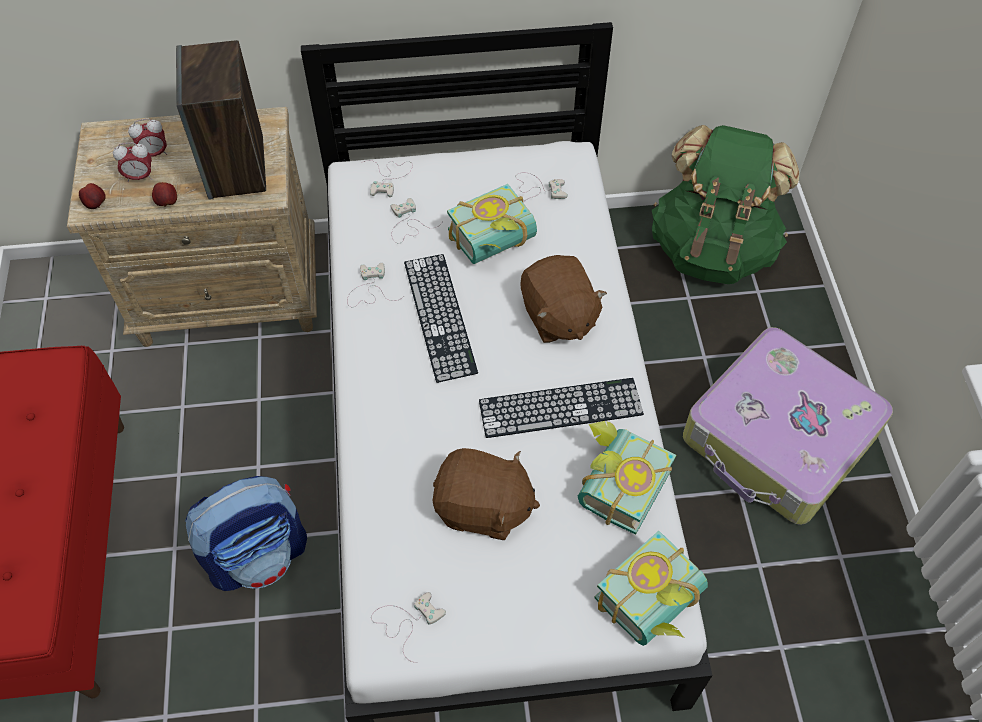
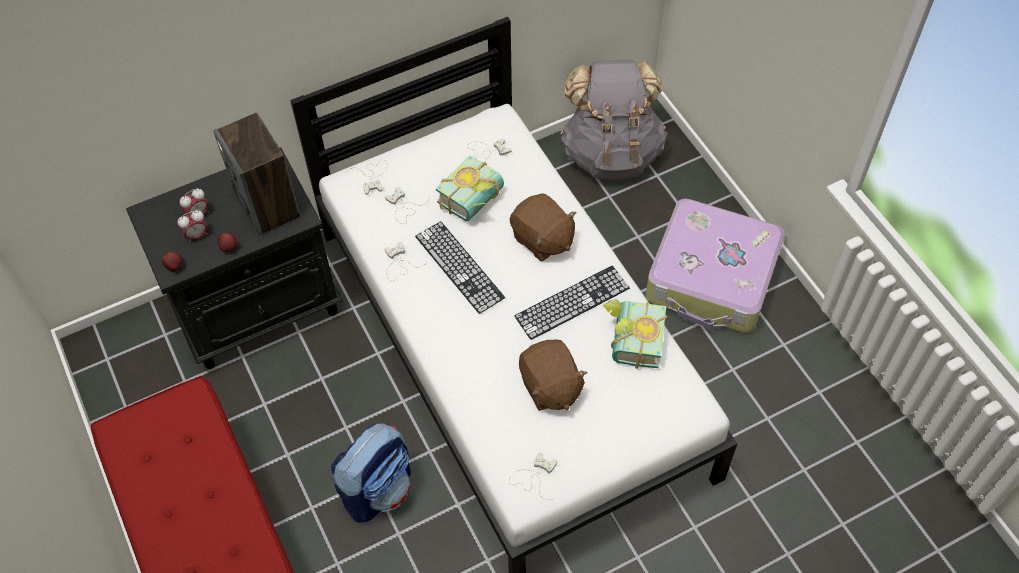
camera: 20 degrees left, 0 degrees up
beige nightstand [67,107,317,347] -> black nightstand [126,148,343,369]
brown plush toy [433,448,540,540] -> brown plush toy turned 75 degrees clockwise [519,340,588,411]
book [594,531,708,646] -> none
green backpack [652,125,799,284] -> grey backpack [560,59,667,180]

